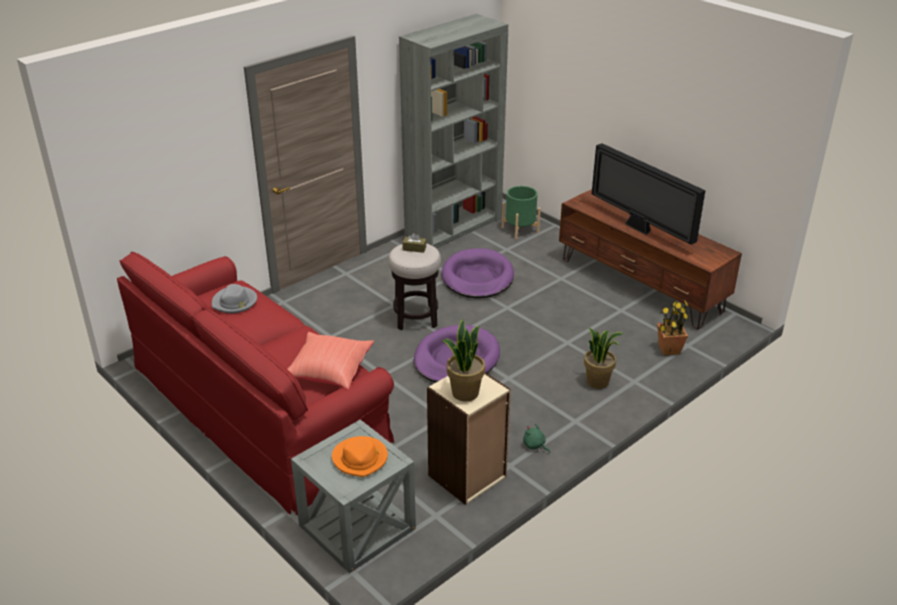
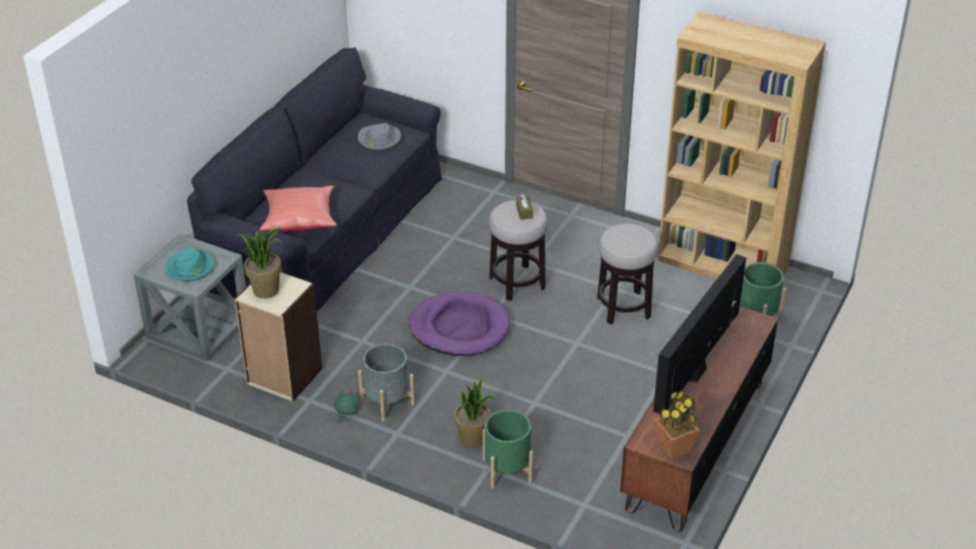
camera: 70 degrees right, 5 degrees up
red sofa [117,252,394,515] -> black sofa [187,47,442,311]
orange hat [332,436,388,477] -> turquoise hat [165,248,214,281]
grey bookcase [399,14,508,248] -> brown bookcase [657,12,826,279]
purple dog bed [442,248,514,298] -> stool [597,224,659,324]
potted plant [657,300,689,355] -> potted plant moved to [655,390,700,459]
none -> grey planter [358,344,415,421]
none -> green planter [483,410,533,489]

